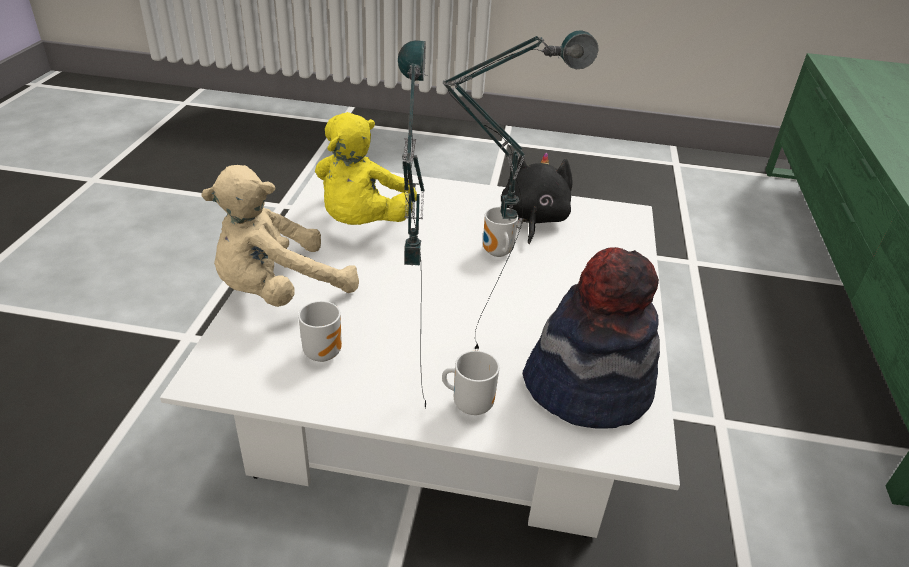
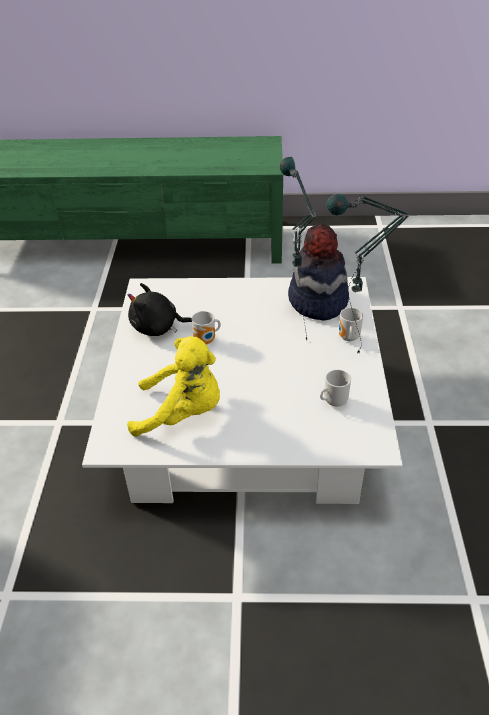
camera: 95 degrees left, 5 degrees up
beige plush toy [201,165,359,307] -> none

